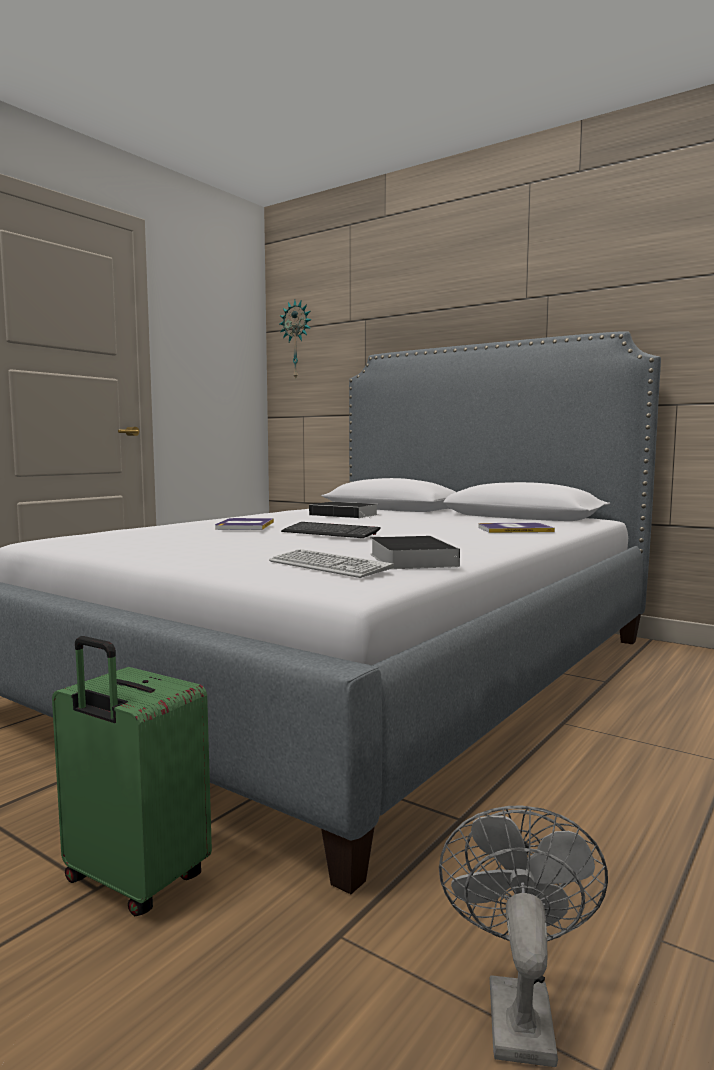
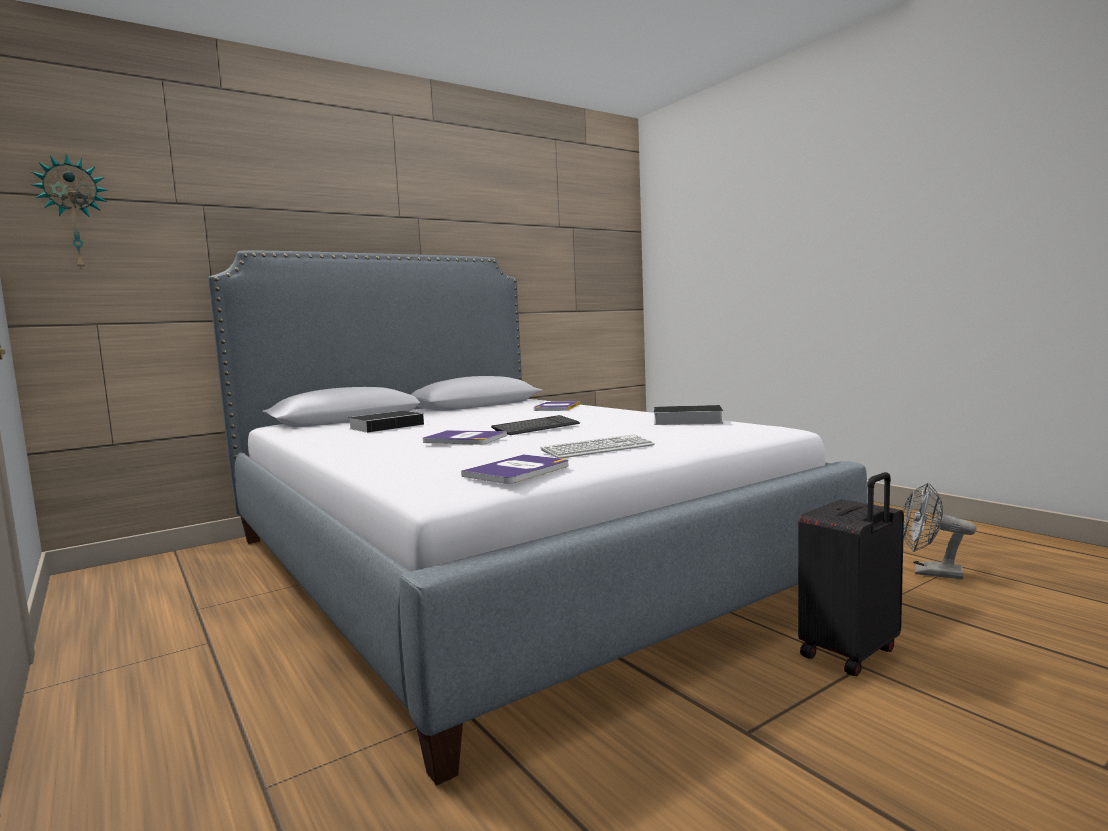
camera: 70 degrees left, 0 degrees up
green suitcase [52,636,212,916] -> black suitcase [798,472,904,676]
keyboard [269,549,394,578] -> keyboard moved to [541,434,655,459]
none -> book [461,454,568,484]

